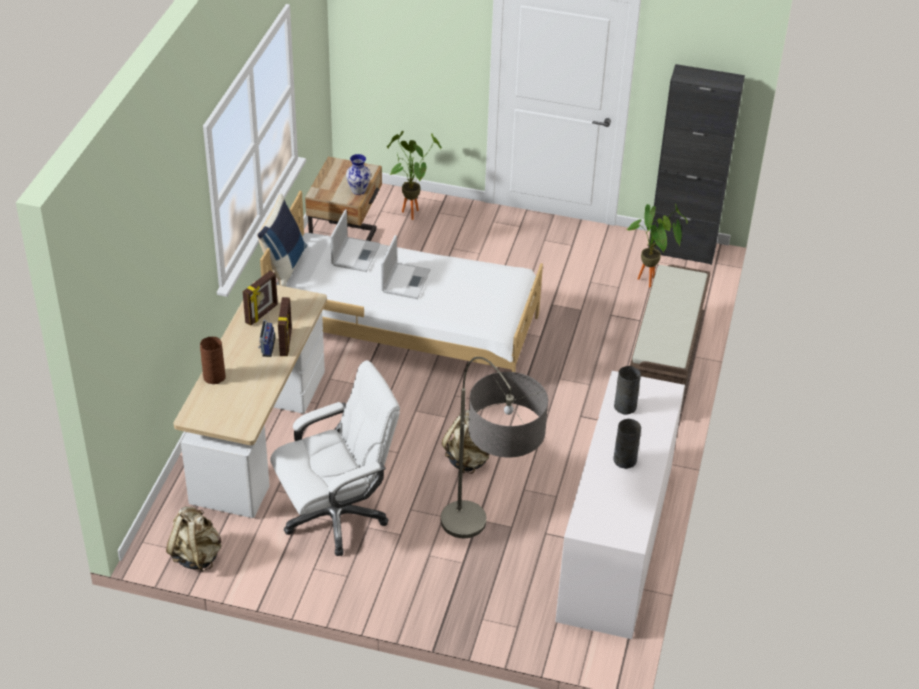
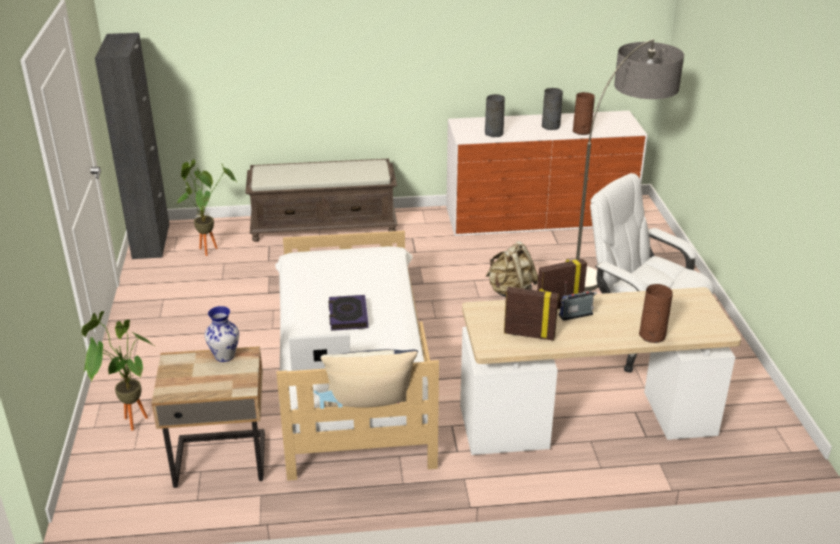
camera: 110 degrees left, 10 degrees down
beige backpack [166,507,221,572] -> none
laptop [381,235,431,299] -> book [329,295,368,331]
none -> brown vase [573,92,595,135]

